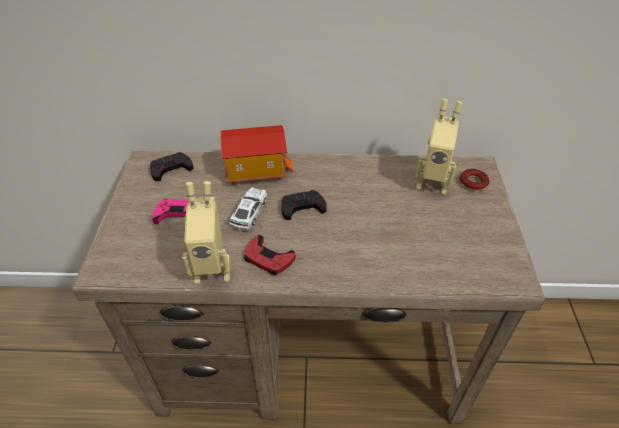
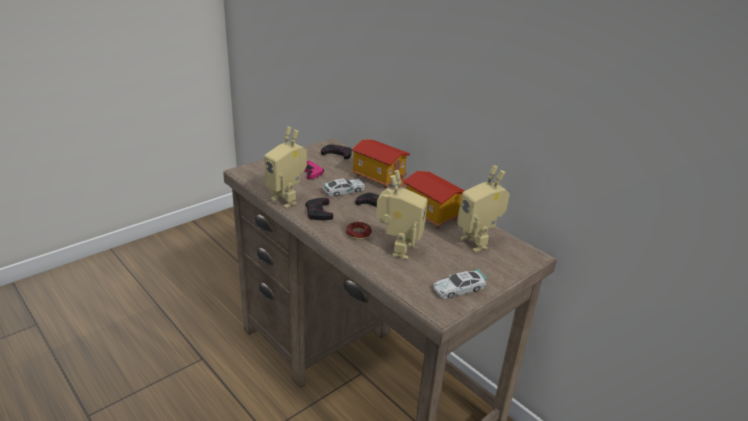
camera: 45 degrees right, 15 degrees down
red game controller [244,235,296,275] -> black game controller [305,198,333,220]
donut [460,169,489,191] -> donut moved to [346,222,372,240]
none -> toy robot [376,170,427,260]
none -> toy house [403,171,465,229]
none -> toy car [433,269,488,298]

